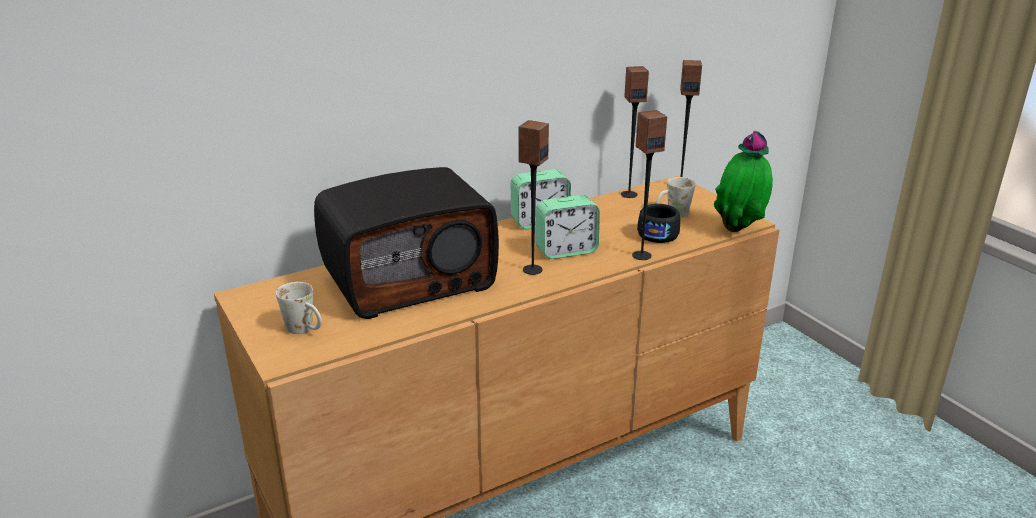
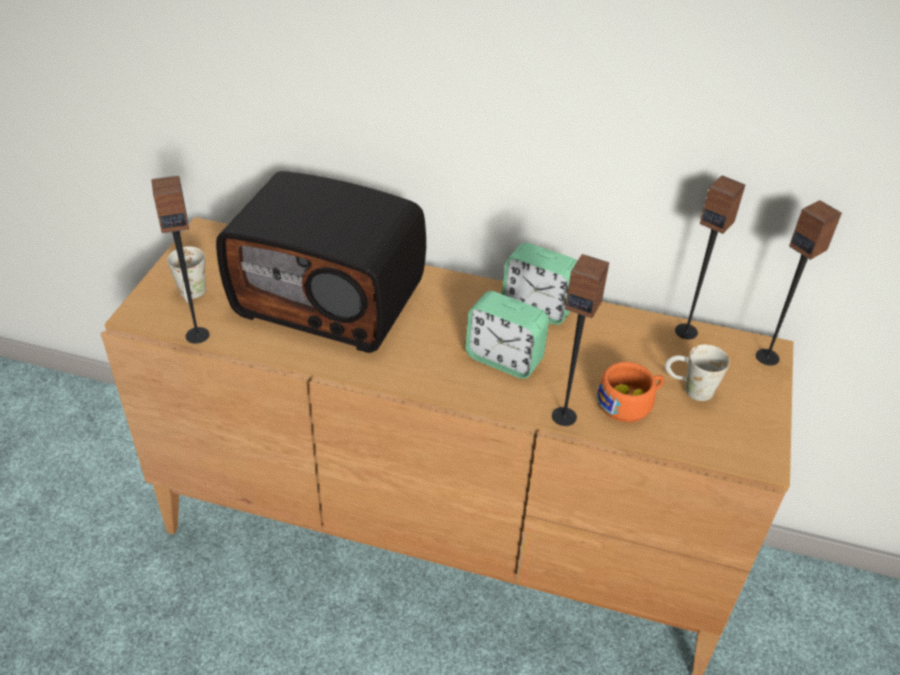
camera: 45 degrees right, 15 degrees up
speaker [518,120,549,275] -> speaker moved to [151,175,209,344]
black cup [637,204,680,243] -> orange cup [597,362,664,422]
potted plant [714,131,773,232] -> none

